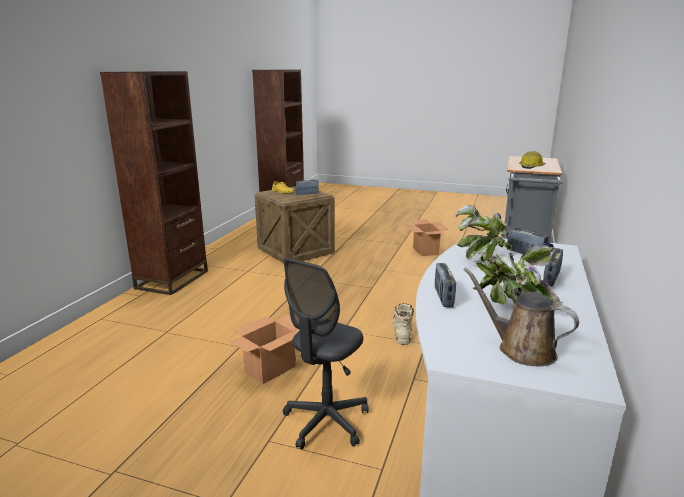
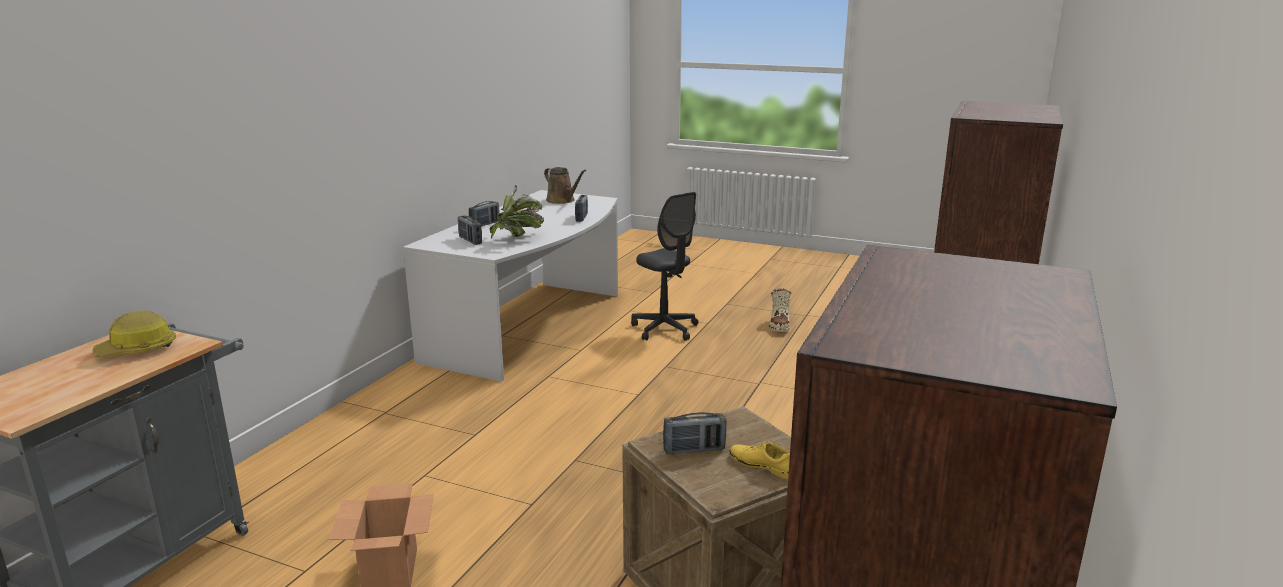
camera: 175 degrees left, 0 degrees up
cardboard box [230,314,298,384] -> none
grey office chair [283,258,369,450] -> grey office chair turned 105 degrees clockwise [631,192,698,341]
beige boot [392,303,414,345] -> beige boot moved to [769,289,791,331]
potted plant [473,243,563,305] -> none

